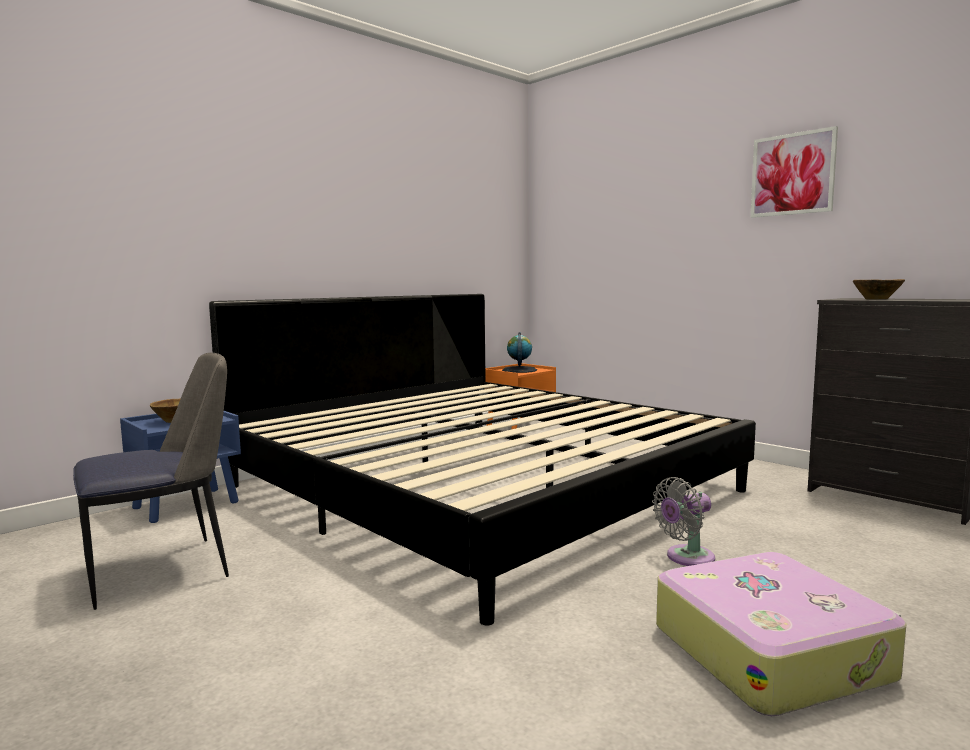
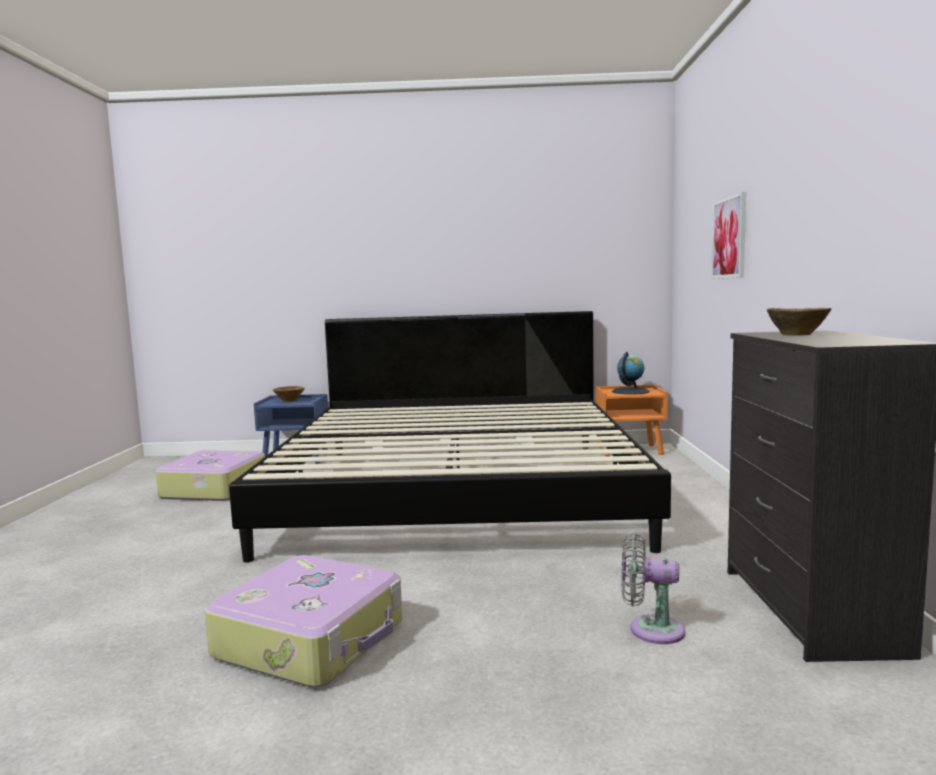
camera: 45 degrees right, 0 degrees up
chair [73,353,229,610] -> suitcase [155,450,265,501]
grey fan [652,477,715,566] -> grey fan moved to [621,533,685,644]
picture [751,126,838,218] -> picture moved to [711,192,746,279]

